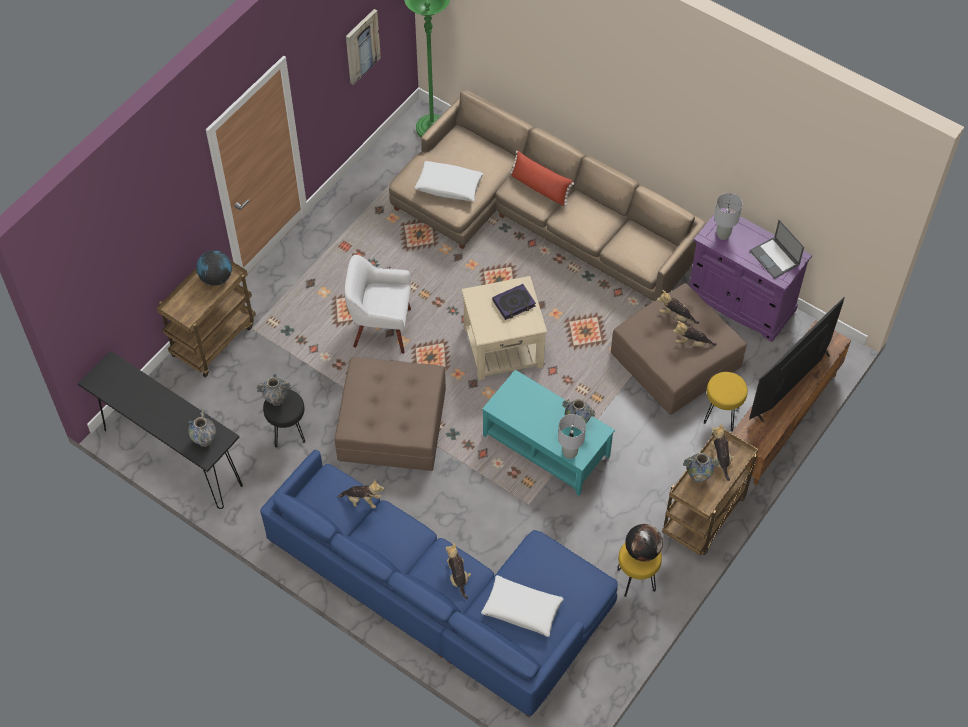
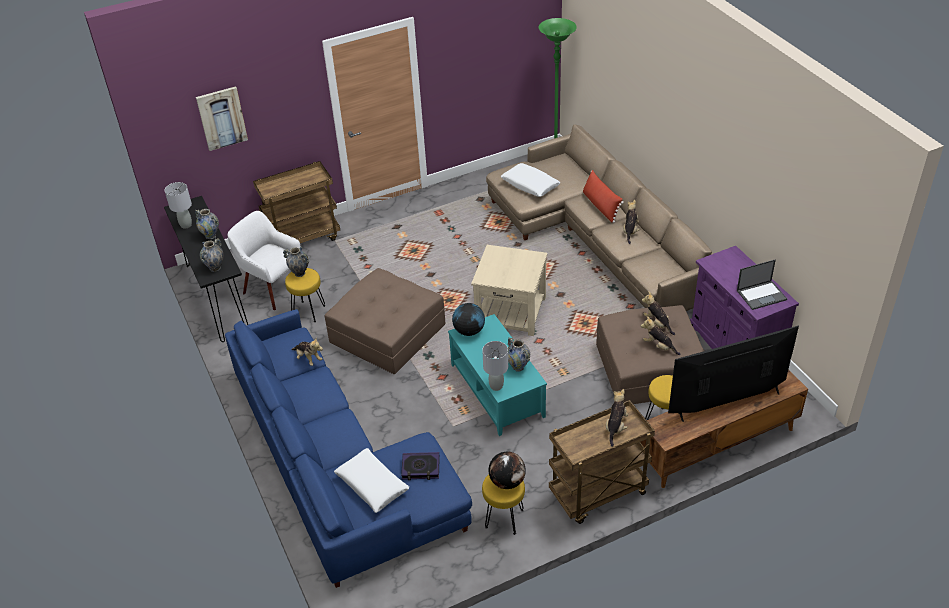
camera: 30 degrees right, 15 degrees down
globe [196,250,232,286] -> globe moved to [452,303,485,336]
black stool [263,389,306,448] -> yellow stool [285,268,325,322]
white armchair [344,255,411,354] -> white armchair moved to [228,211,301,310]
picture [346,9,381,85] -> picture moved to [196,86,248,151]
plush toy [446,543,471,600] -> plush toy moved to [623,199,640,244]
book [492,284,536,320] -> book moved to [401,452,440,480]
vase [683,453,720,483] -> vase moved to [195,209,219,239]
grey table lamp [714,193,742,240] -> grey table lamp moved to [165,182,192,229]
laptop [750,220,804,279] -> laptop turned 105 degrees counterclockwise [737,260,787,310]

